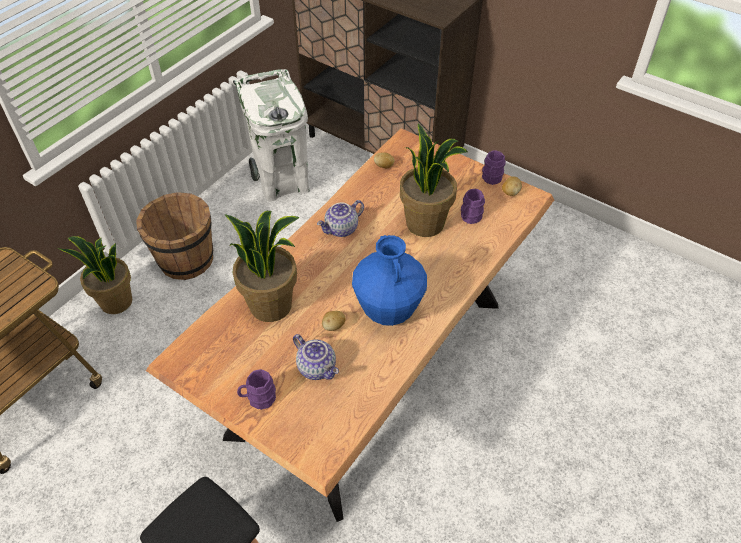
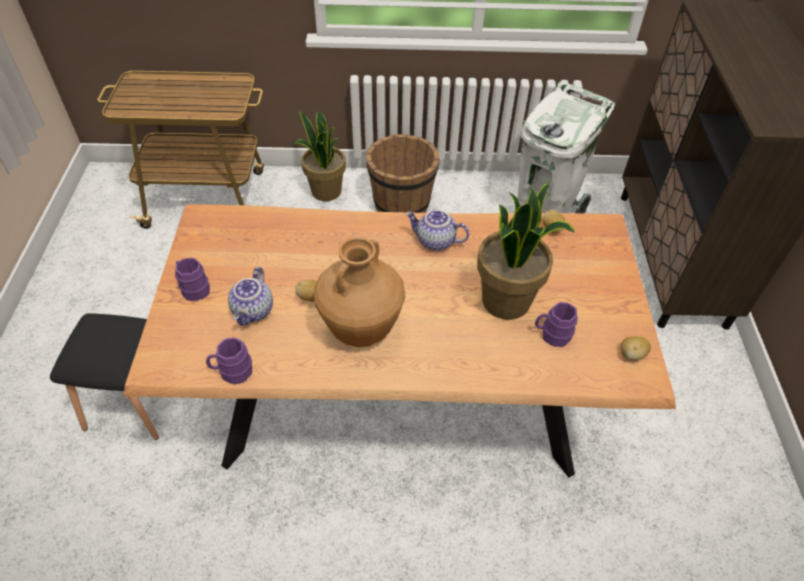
camera: 55 degrees right, 0 degrees up
potted plant [225,211,299,322] -> none
blue vase [352,235,427,326] -> brown vase [314,237,405,347]
purple mug [482,150,506,185] -> purple mug moved to [206,337,252,384]

